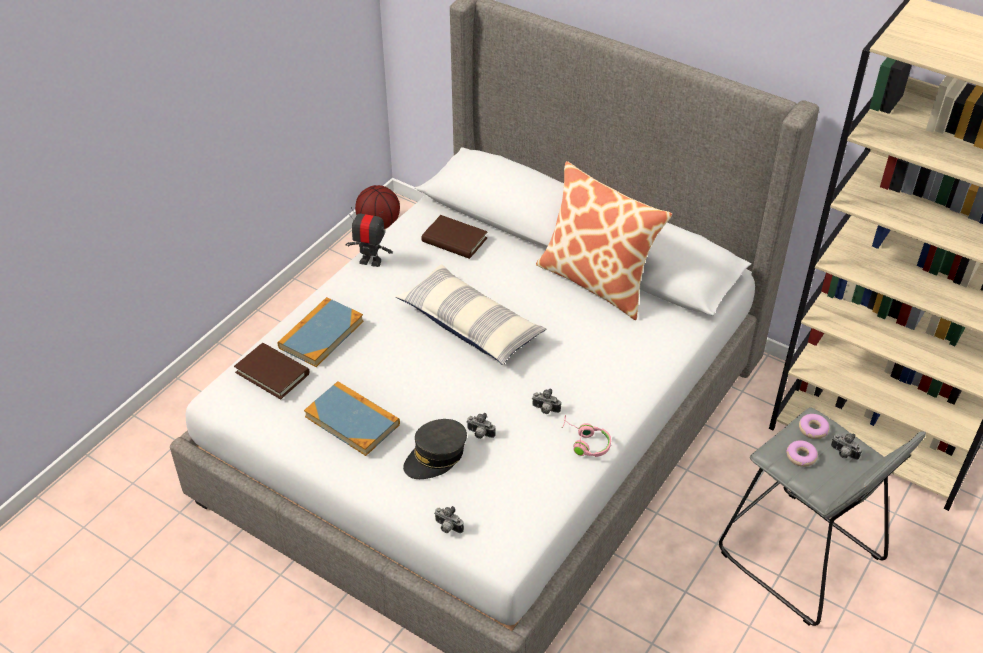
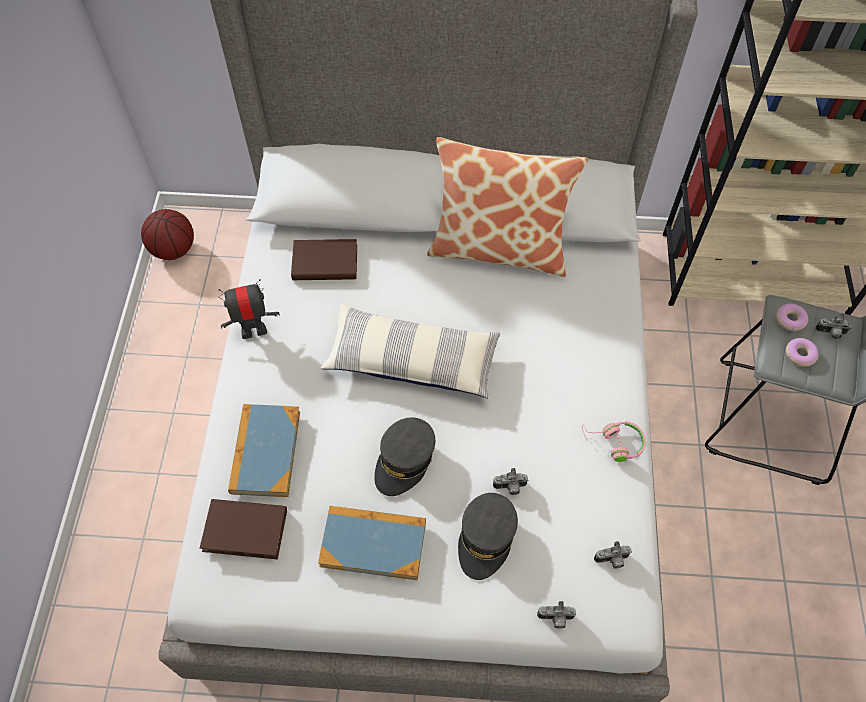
camera: 30 degrees left, 15 degrees up
camera [532,388,561,414] -> camera moved to [594,541,632,568]
none -> grey cap [374,418,435,496]

